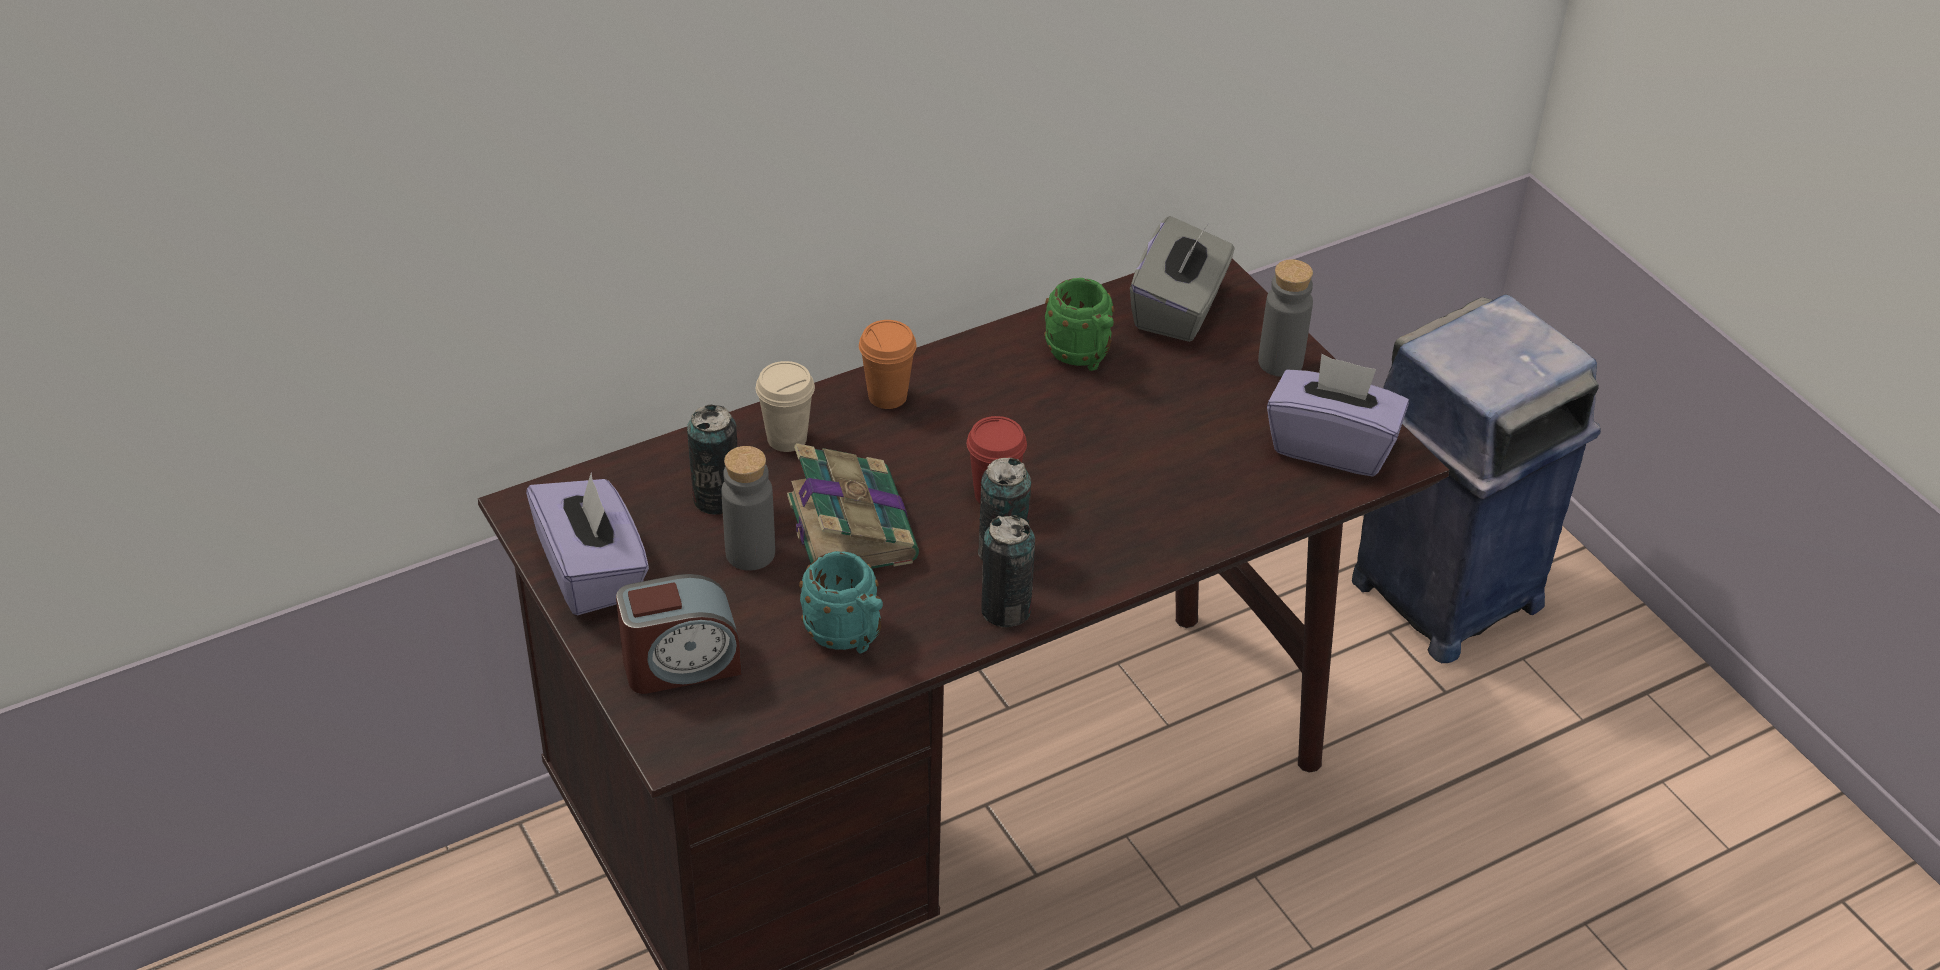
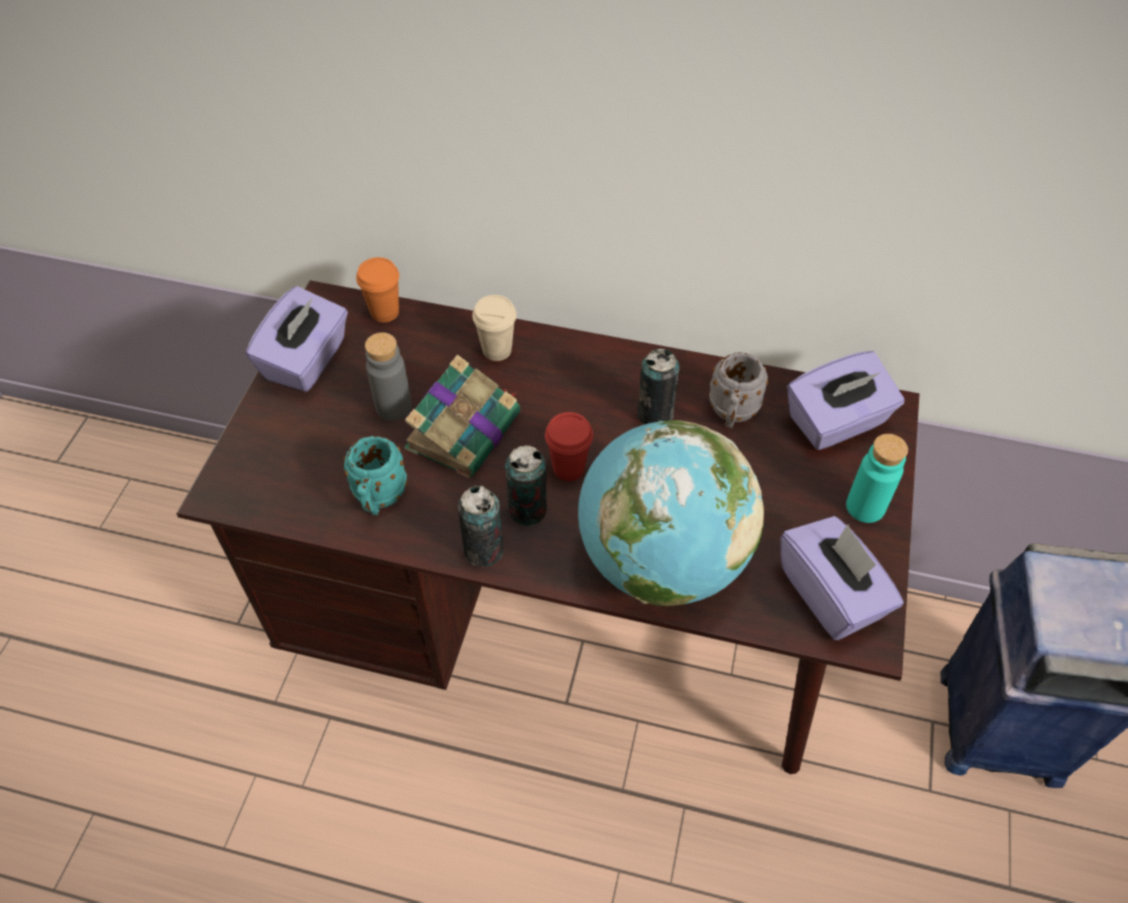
camera: 45 degrees right, 10 degrees up
alarm clock [616,574,742,694] -> none
can [687,404,737,515] -> can moved to [637,349,680,424]
orange cup [859,320,917,409] -> orange cup moved to [356,257,399,323]
green mug [1044,278,1114,371] -> grey mug [709,353,769,428]
grey tissue box [1130,216,1234,342] -> purple tissue box [787,351,904,450]
grey bottle [1258,259,1313,377] -> turquoise bottle [846,434,908,523]
none -> globe [578,420,764,606]

